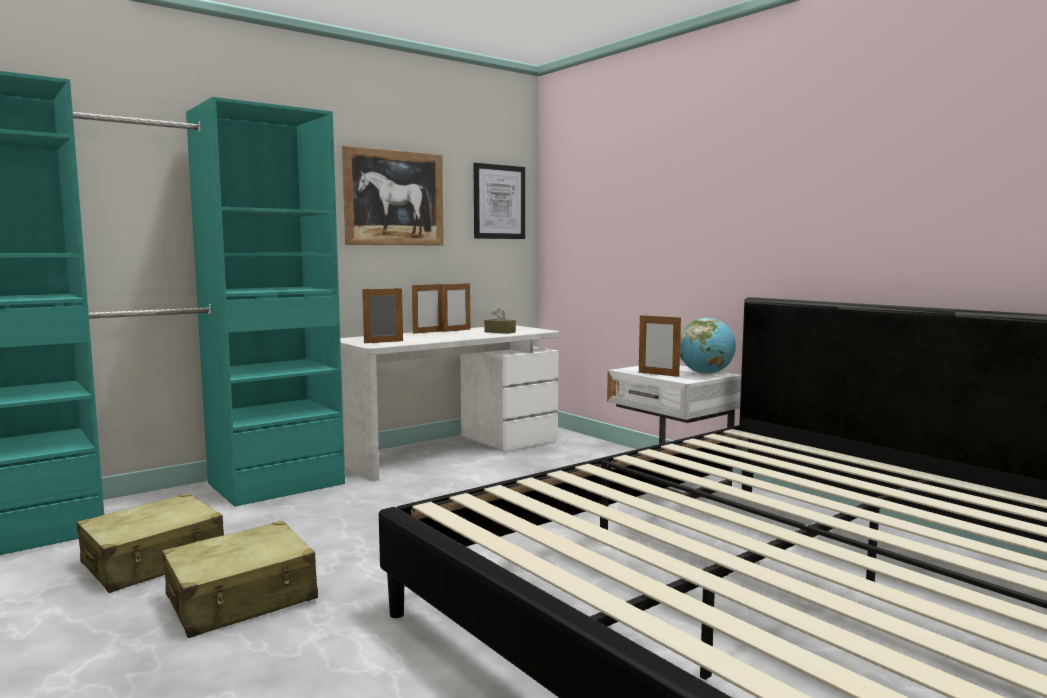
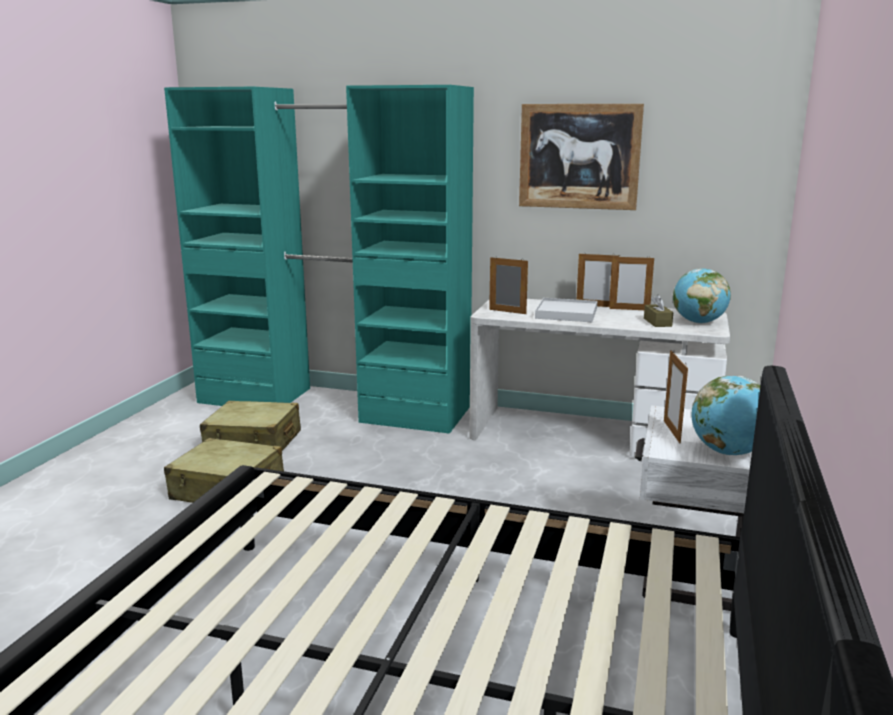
camera: 55 degrees right, 10 degrees up
picture [474,163,525,239] -> none
none -> white tray [535,298,597,322]
none -> globe [673,269,731,323]

